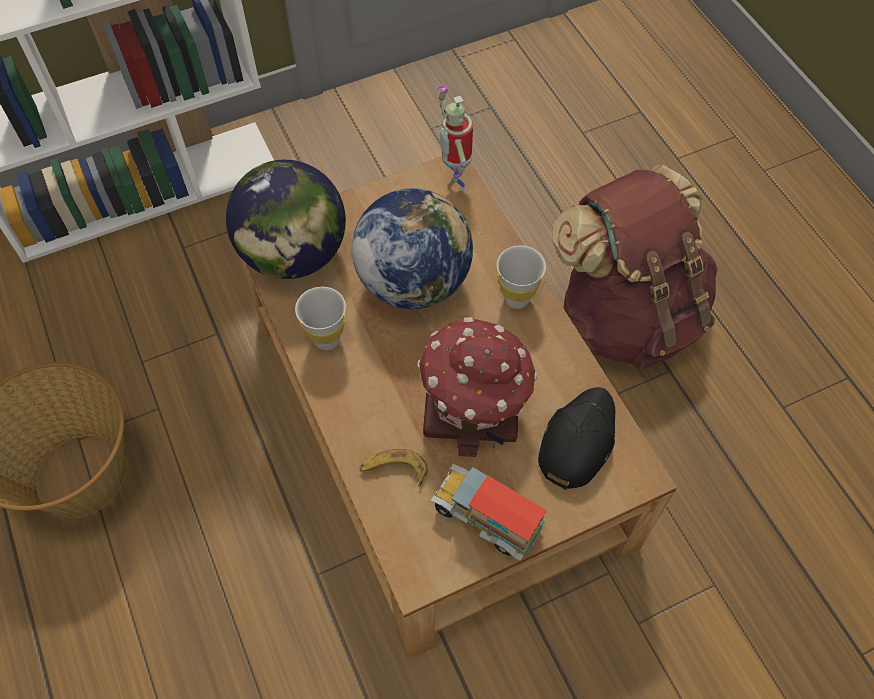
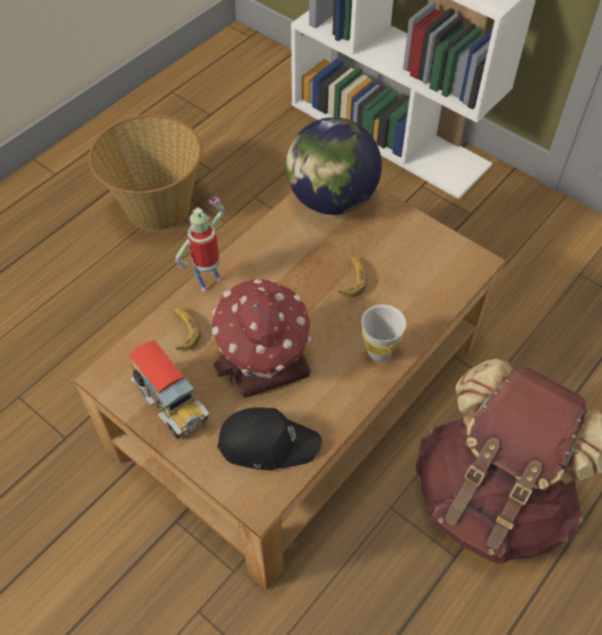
camera: 65 degrees right, 5 degrees down
white cup [295,287,346,350] -> none
globe [352,188,473,309] -> banana [338,255,367,297]
toy truck [430,464,547,561] -> toy truck turned 135 degrees clockwise [129,340,210,439]
toy robot [436,85,473,191] -> toy robot moved to [175,197,225,292]

